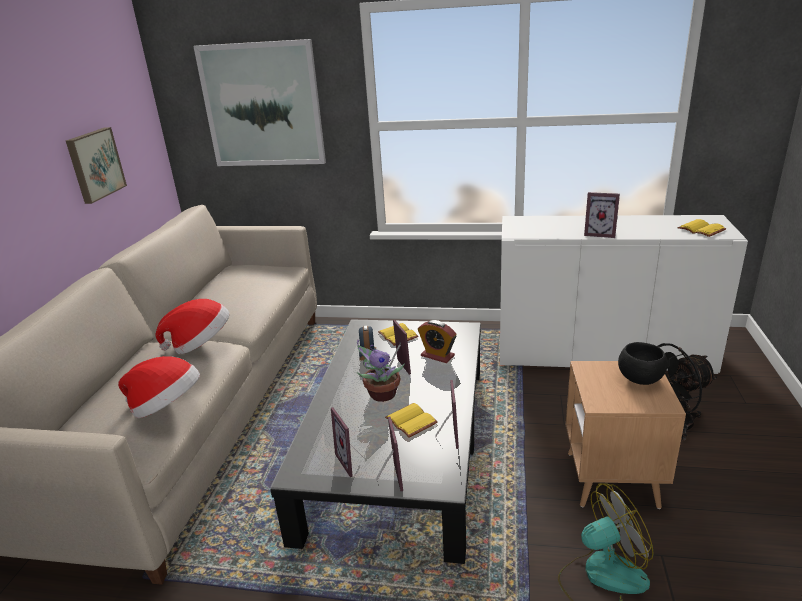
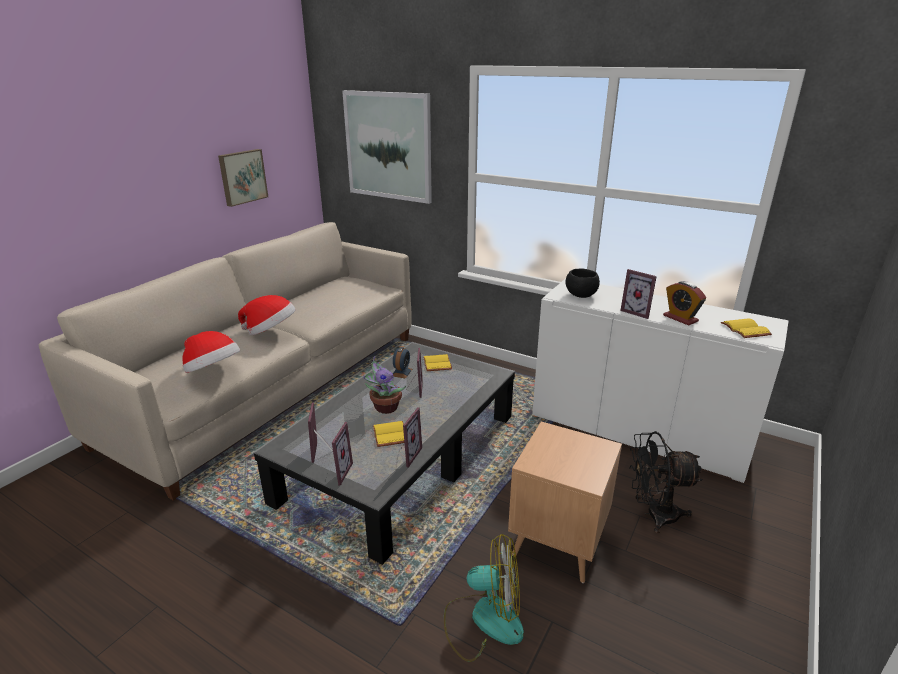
camera: 20 degrees right, 0 degrees up
alarm clock [418,320,456,363] -> alarm clock moved to [663,281,706,326]
black bowl [618,342,668,385] -> black bowl moved to [566,268,600,298]

